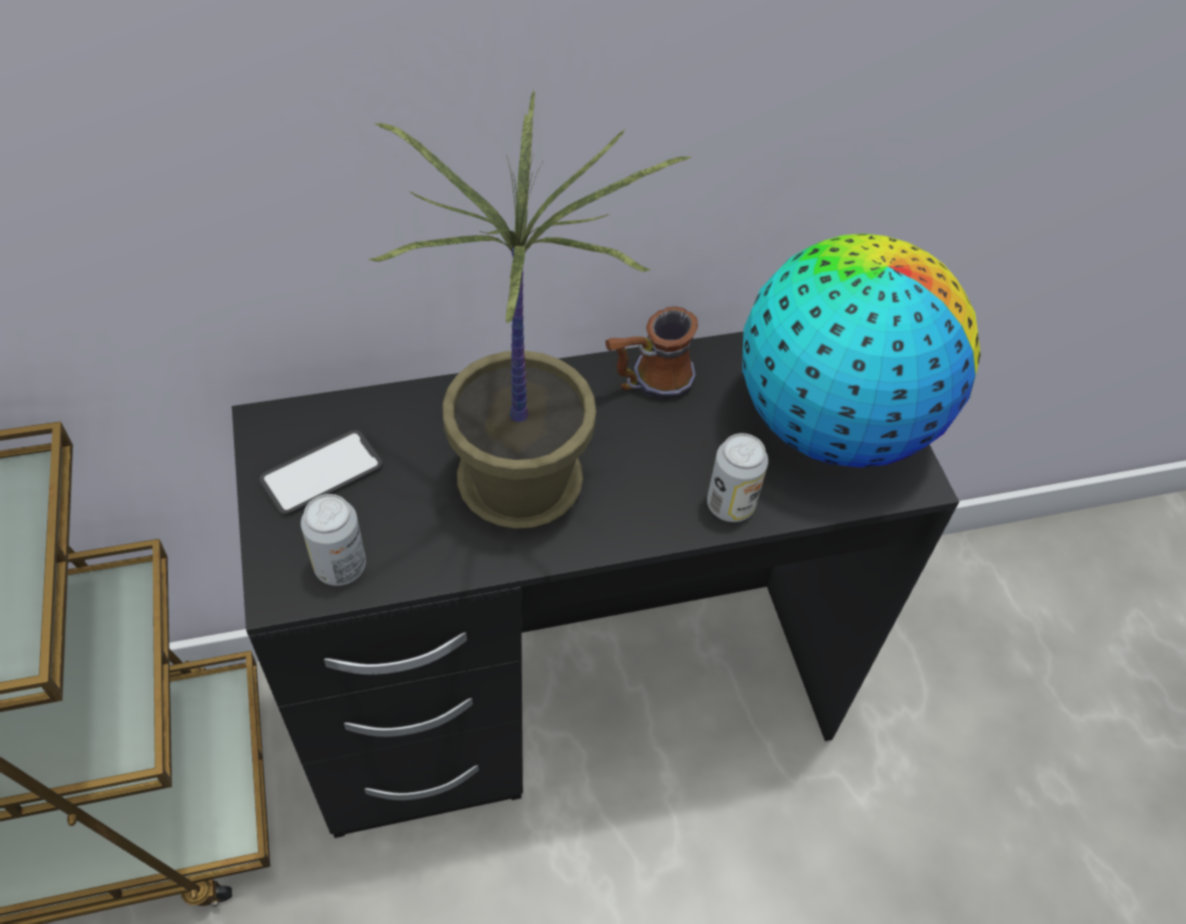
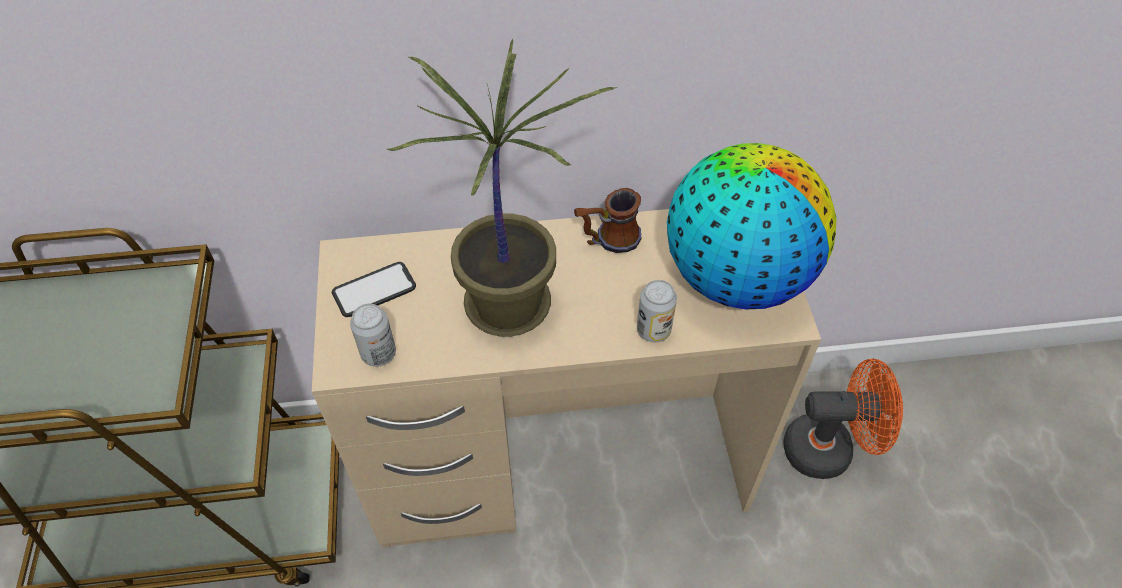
camera: 10 degrees right, 0 degrees up
black desk [232,332,959,838] -> beige desk [312,209,821,548]
none -> orange fan [783,359,903,479]

